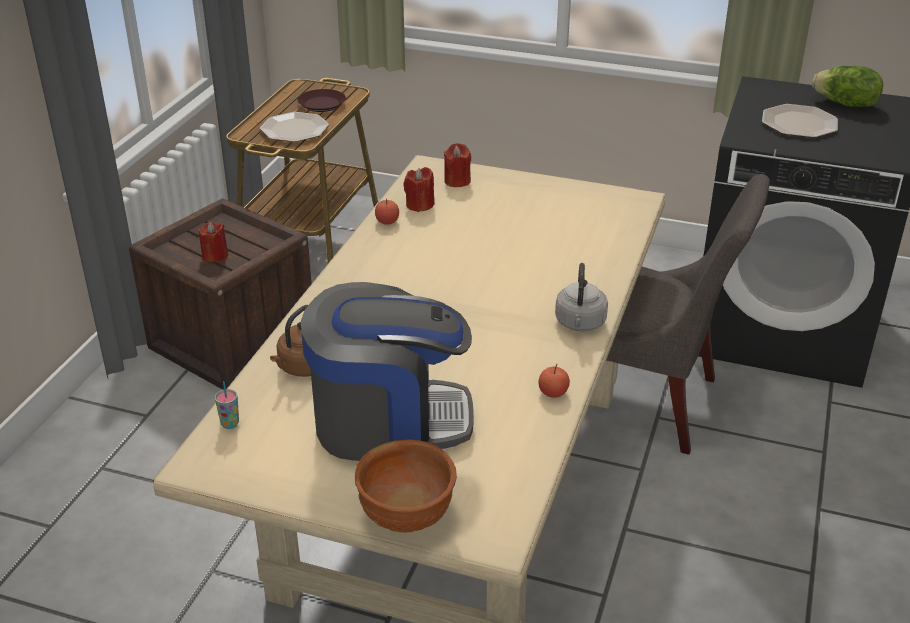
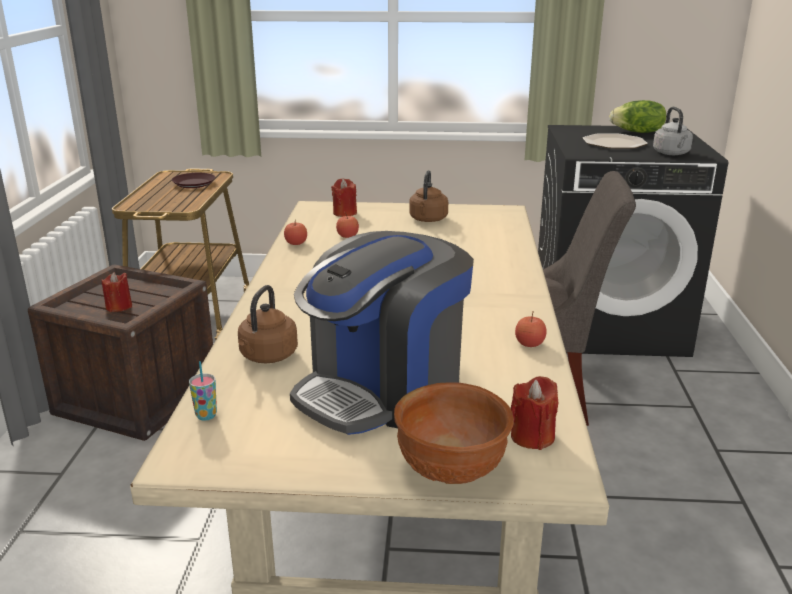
camera: 15 degrees left, 10 degrees down
plate [260,112,329,142] -> none
coffee machine [301,282,474,461] -> coffee machine turned 150 degrees clockwise [290,231,474,435]
red candle [403,167,435,212] -> red candle moved to [511,376,558,450]
grey kettle [555,263,608,332] -> grey kettle moved to [653,107,693,155]
none -> apple [336,212,359,238]
none -> brown kettle [409,170,448,222]

